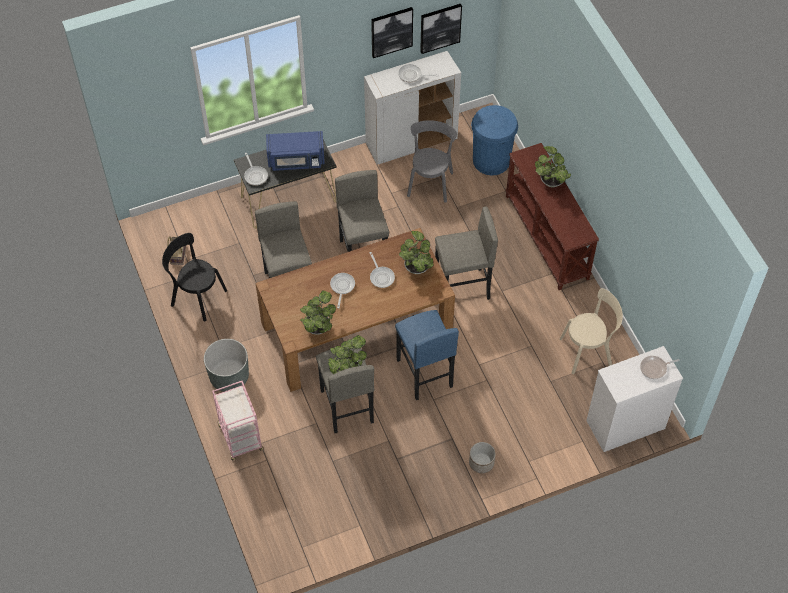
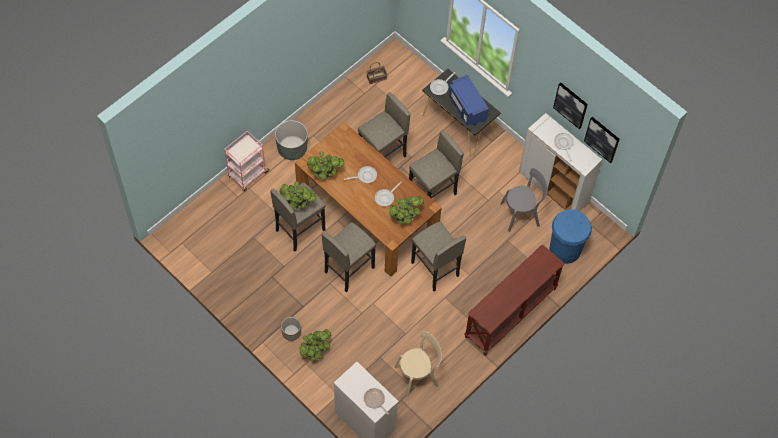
camera: 65 degrees right, 5 degrees up
black chair [162,233,227,322] -> none
blue stool [395,310,459,400] -> grey stool [322,222,376,292]
potted plant [535,146,571,188] -> potted plant moved to [299,329,331,360]
beige chair [560,288,623,374] -> beige chair turned 75 degrees counterclockwise [394,331,442,397]

